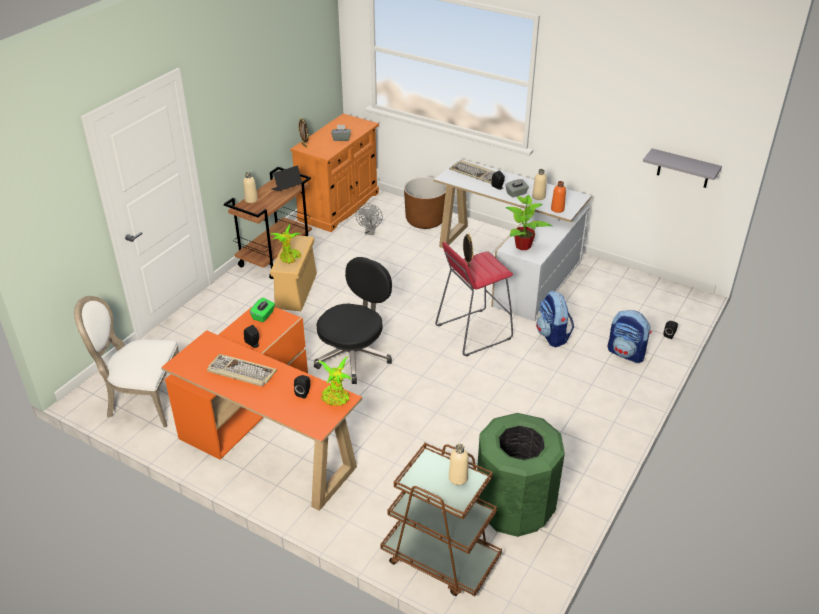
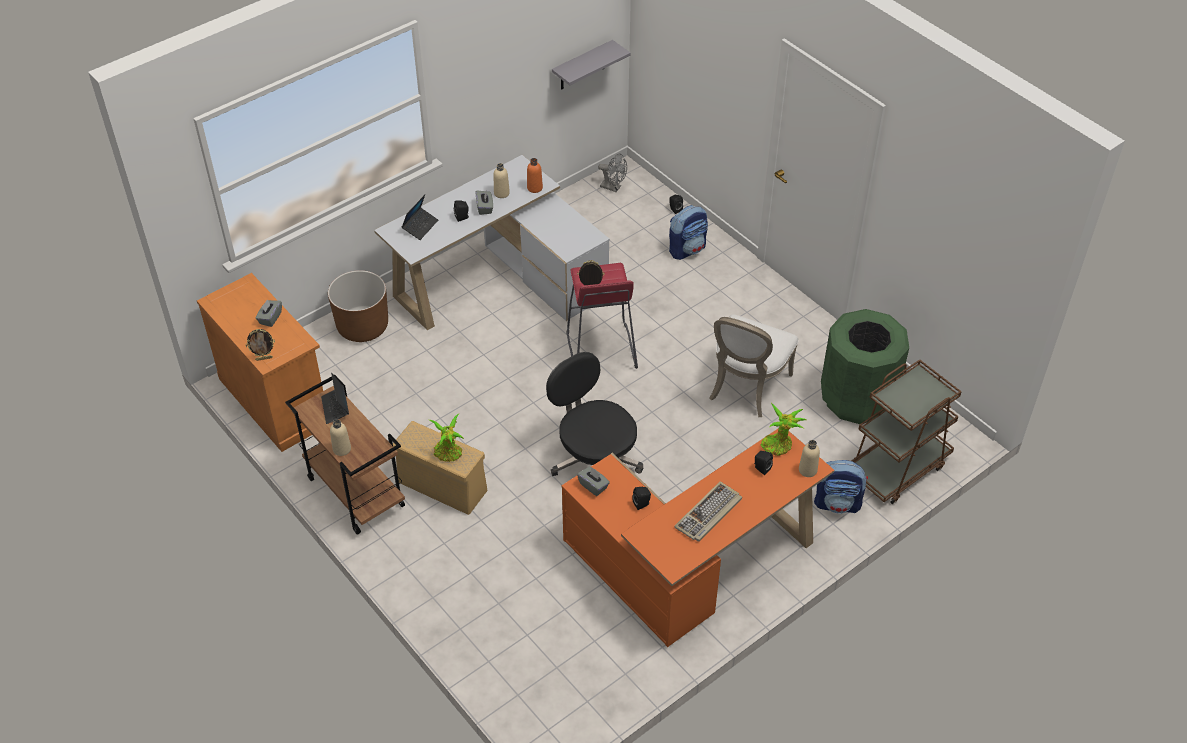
camera: 70 degrees left, 10 degrees up
white chair [74,296,179,427] -> white chair moved to [709,314,799,417]
green tissue box [250,298,275,322] -> grey tissue box [577,467,610,496]
grey fan [356,204,382,235] -> grey fan moved to [598,154,627,192]
keyboard [449,160,496,184] -> laptop [402,195,438,240]
beige bottle [449,444,468,485] -> beige bottle moved to [799,440,820,477]
potted plant [506,195,552,250] -> none
backpack [536,291,574,347] -> backpack moved to [814,460,868,514]

